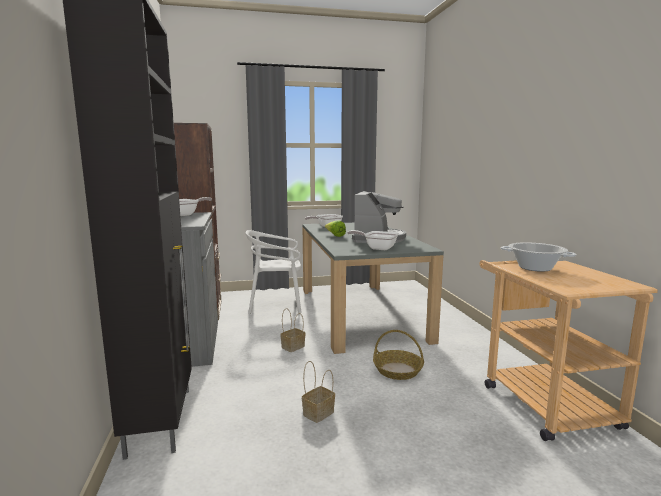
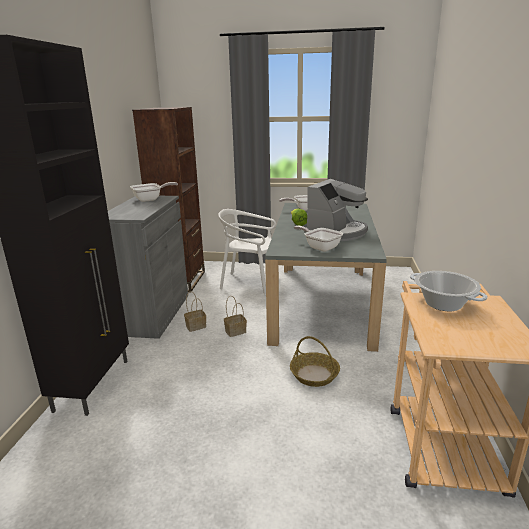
camera: 20 degrees right, 10 degrees up
basket [302,361,335,423] -> basket moved to [184,291,206,332]

